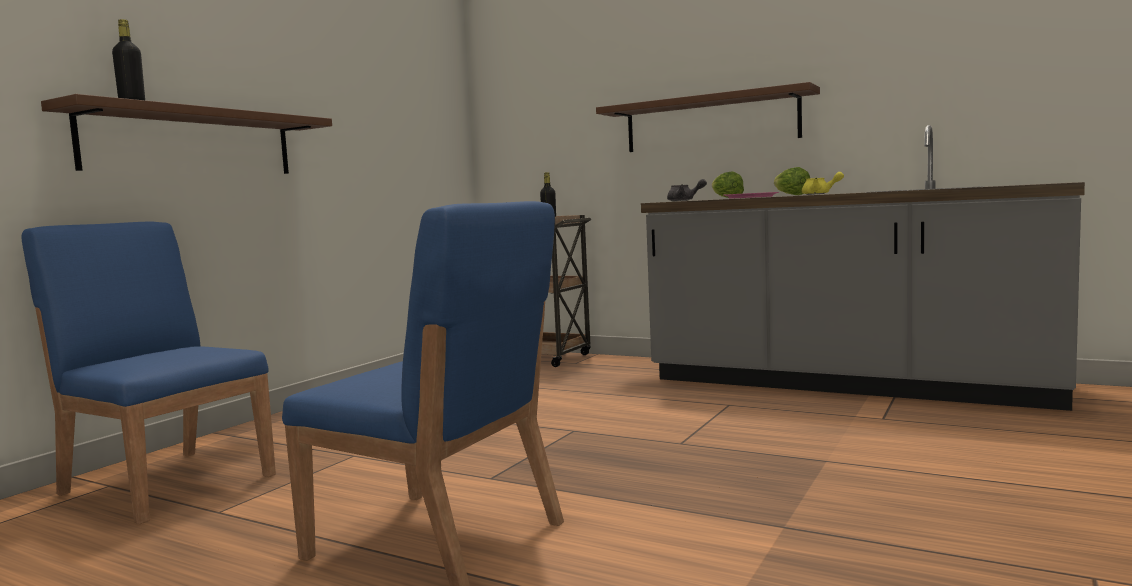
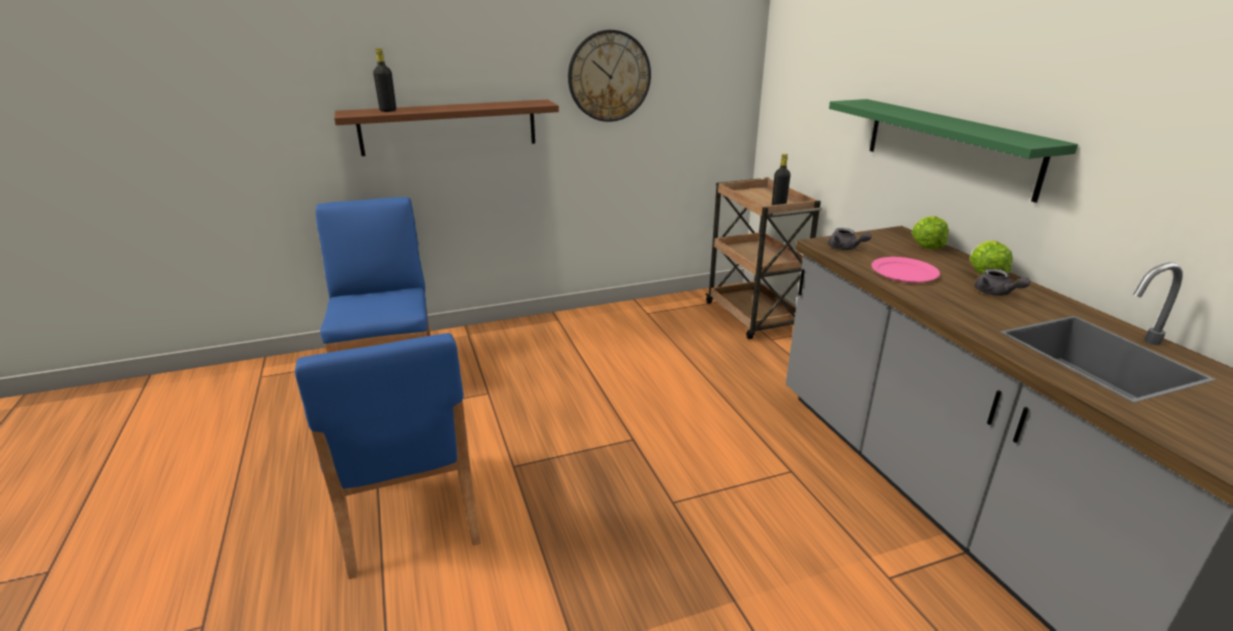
camera: 40 degrees right, 20 degrees up
brown shelf [596,82,820,152] -> green shelf [829,99,1078,203]
yellow teapot [802,172,844,195] -> grey teapot [975,269,1030,296]
none -> wall clock [568,30,651,122]

